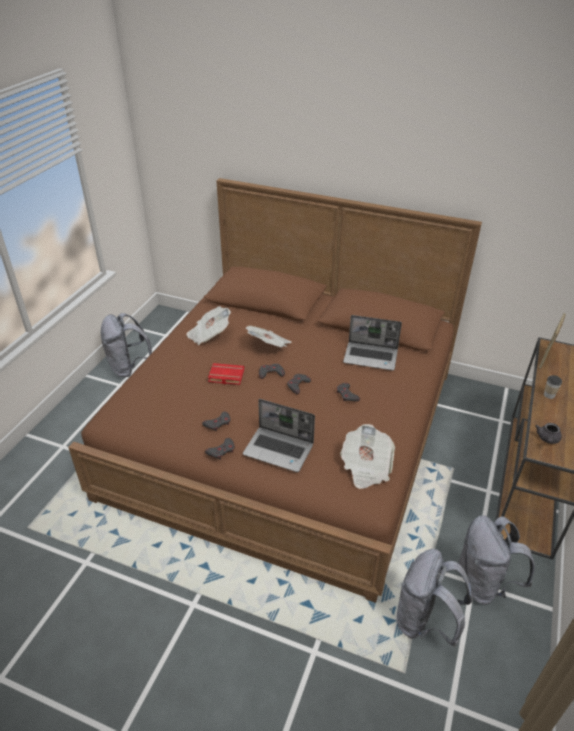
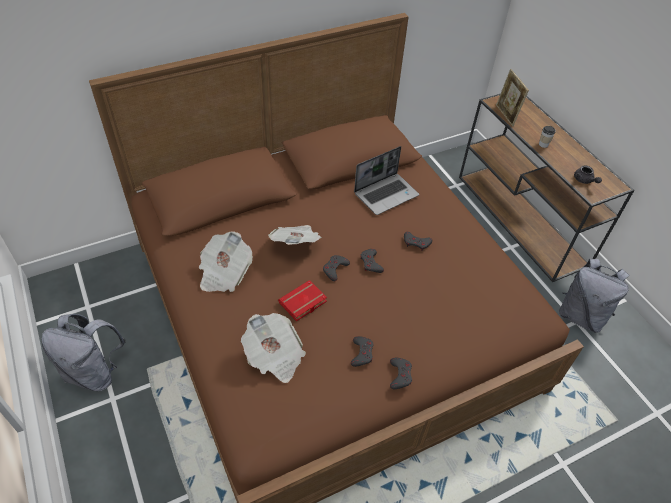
camera: 50 degrees left, 10 degrees up
laptop [243,399,315,472] -> none
newspaper [340,424,395,489] -> newspaper moved to [241,313,306,383]
grey backpack [397,549,472,647] -> none

